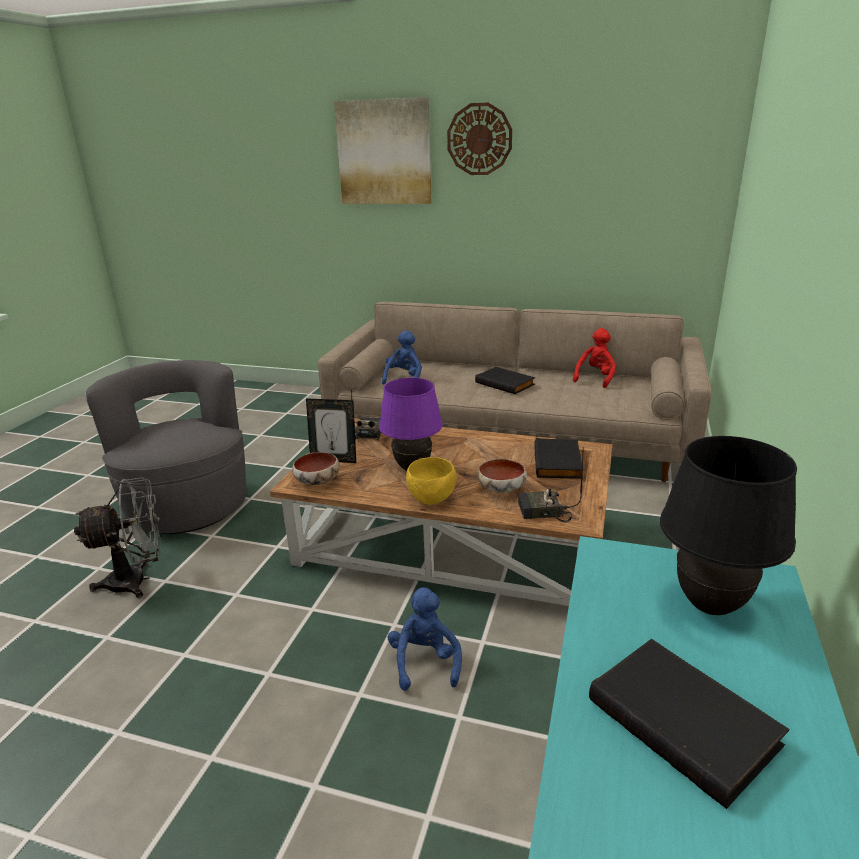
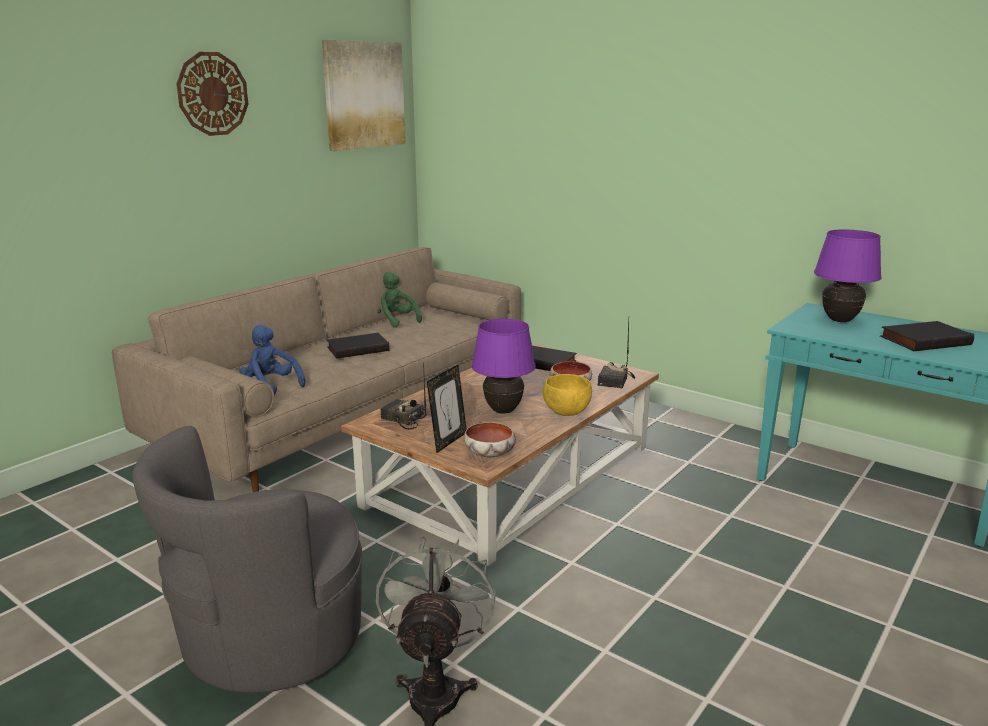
camera: 70 degrees left, 5 degrees down
grey armchair [86,360,247,534] -> grey armchair turned 45 degrees counterclockwise [132,426,362,693]
picture [334,97,432,204] -> picture moved to [322,40,405,151]
blue plush toy [388,587,462,691] -> none
red plush toy [573,328,616,388] -> green plush toy [377,272,422,327]
black table lamp [660,436,797,615] -> purple table lamp [814,229,882,322]

